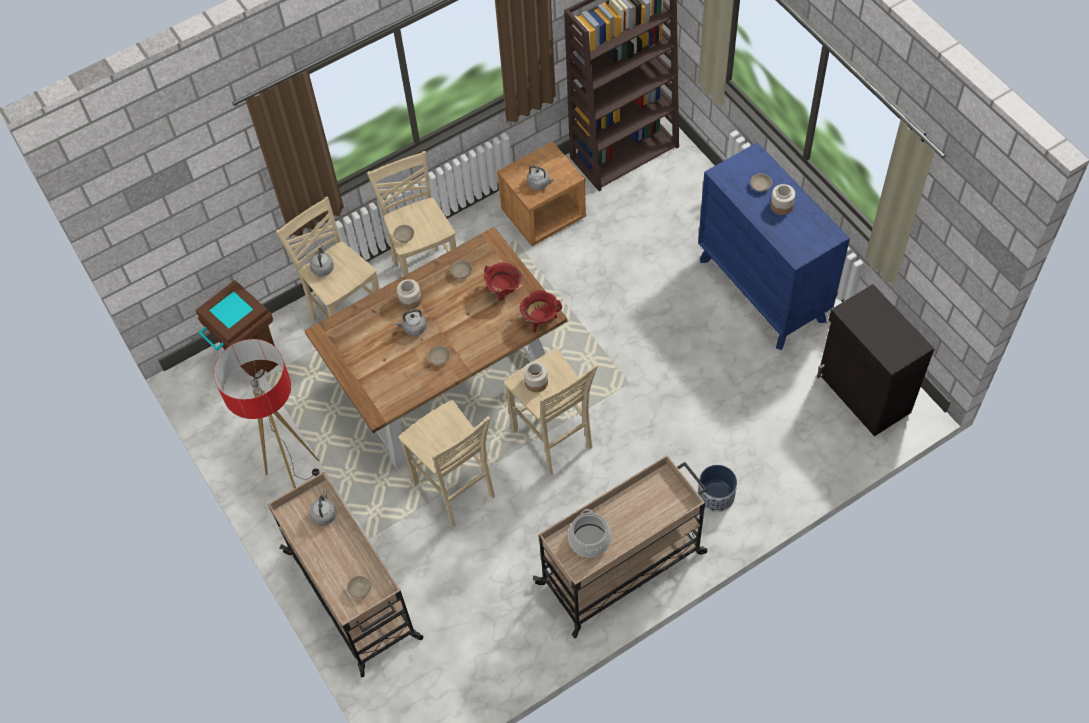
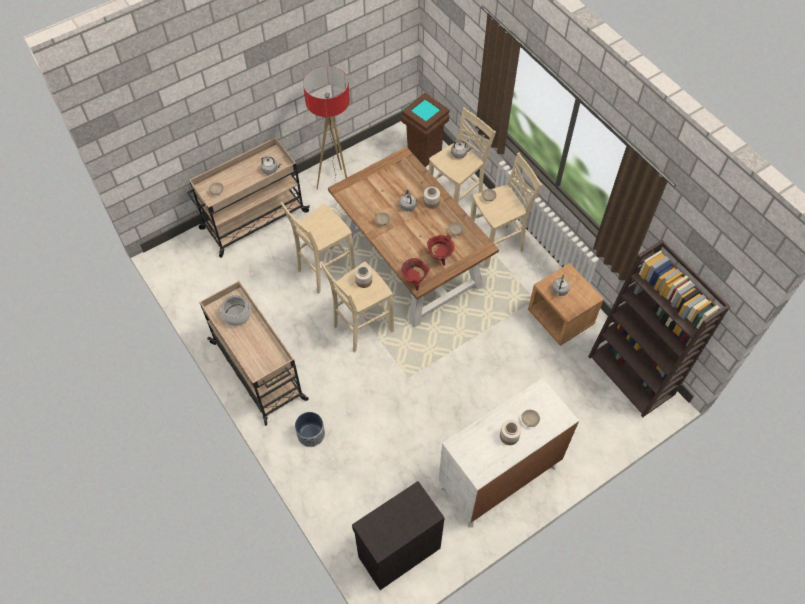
camera: 85 degrees right, 0 degrees up
blue dresser [698,142,850,350] -> white dresser [439,378,579,528]

